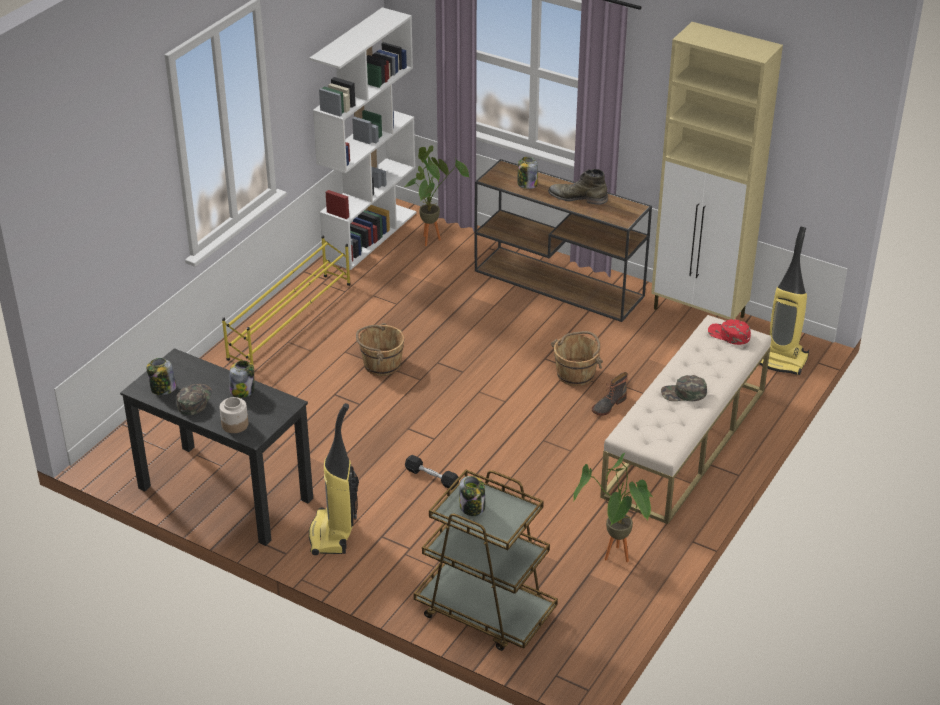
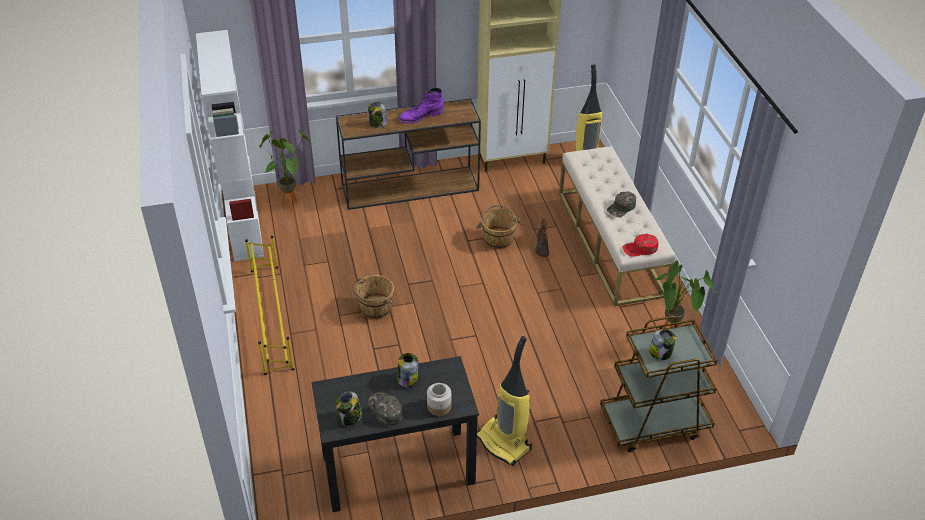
camera: 45 degrees left, 5 degrees up
black dumbbell [405,455,459,490] -> none
green boot [548,169,608,205] -> purple boot [398,87,444,123]
red cap [708,319,751,345] -> red cap moved to [623,234,658,257]

